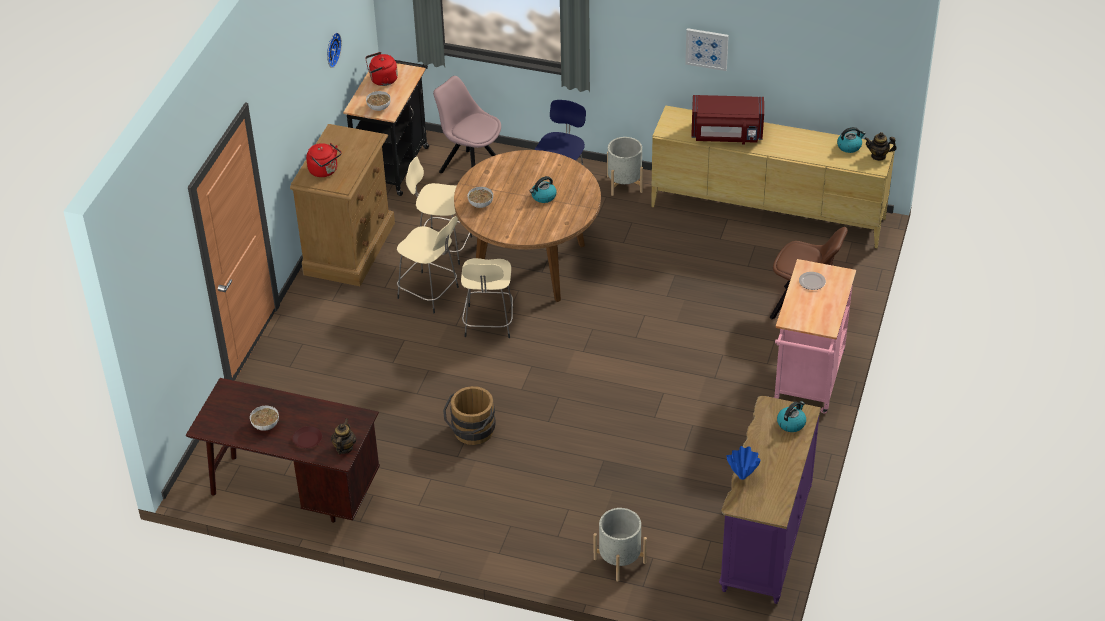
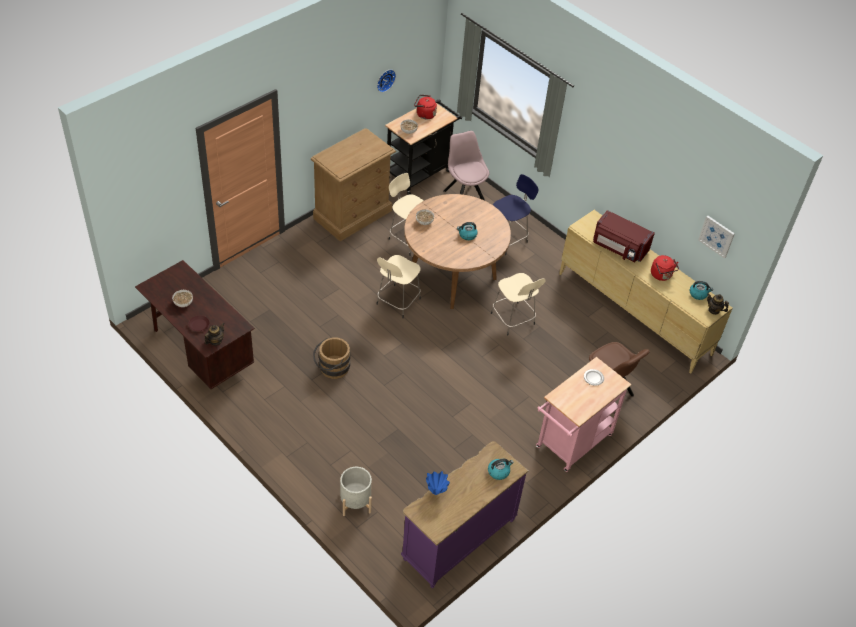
camera: 25 degrees right, 5 degrees up
red kettle [306,143,342,177] -> red kettle moved to [651,255,679,281]
beige stool [397,216,459,314] -> beige stool moved to [491,273,546,335]
grey planter [607,137,643,196] -> none
picture [685,28,729,71] -> picture moved to [698,216,735,259]

